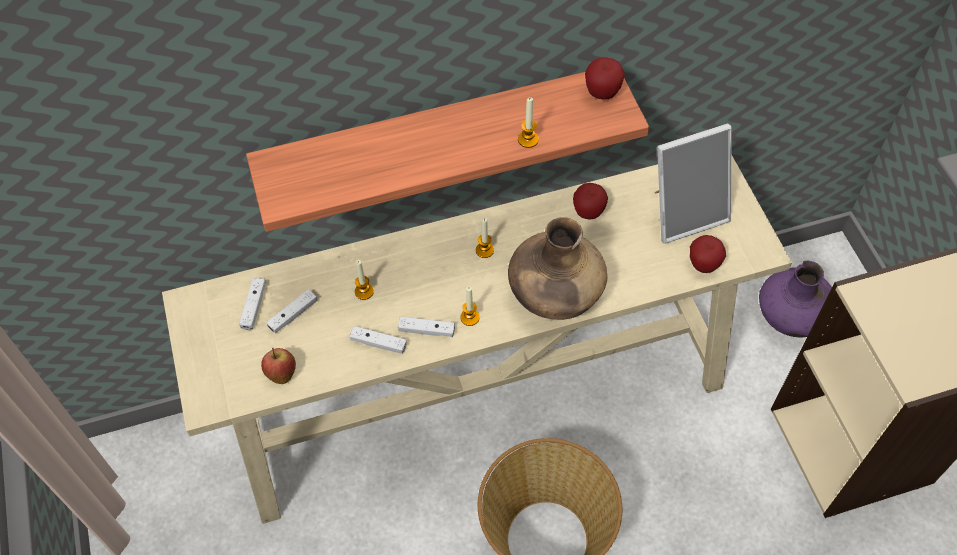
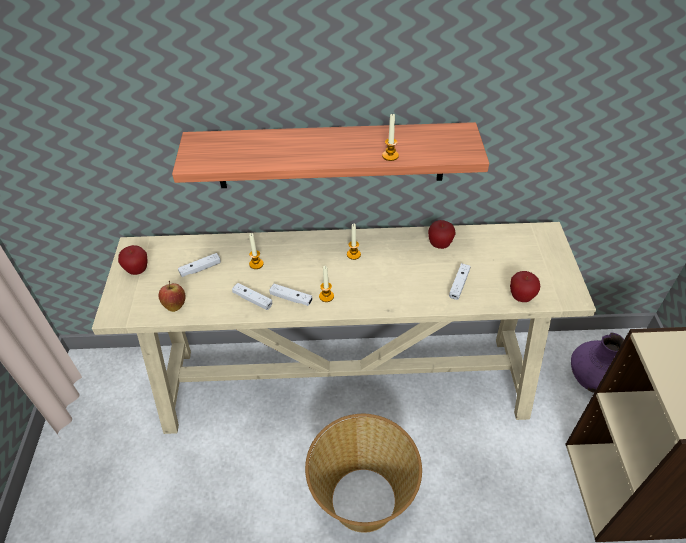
camera: 15 degrees right, 10 degrees down
white game controller [239,278,266,330] -> white game controller moved to [449,263,471,300]
brown vase [508,217,607,320] -> none
apple [585,57,625,100] -> apple moved to [118,245,148,275]
picture frame [655,124,732,244] -> none

